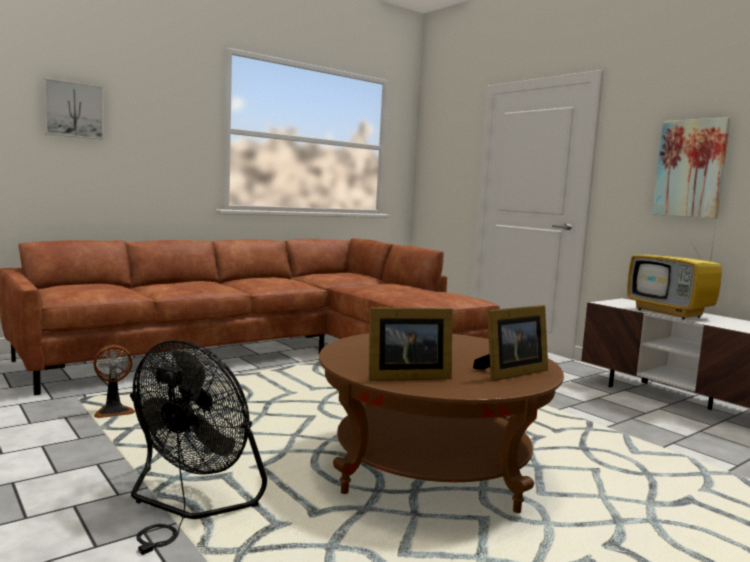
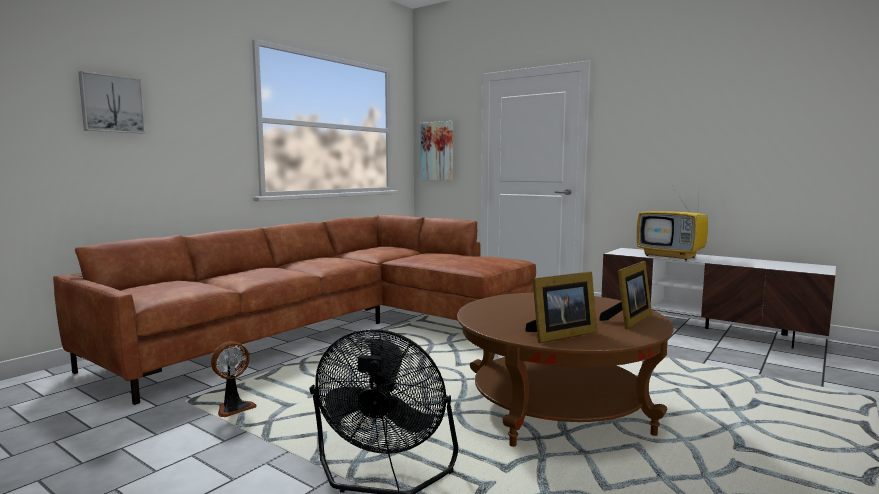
camera: 15 degrees left, 0 degrees up
picture [652,117,731,219] -> picture moved to [421,121,453,181]

